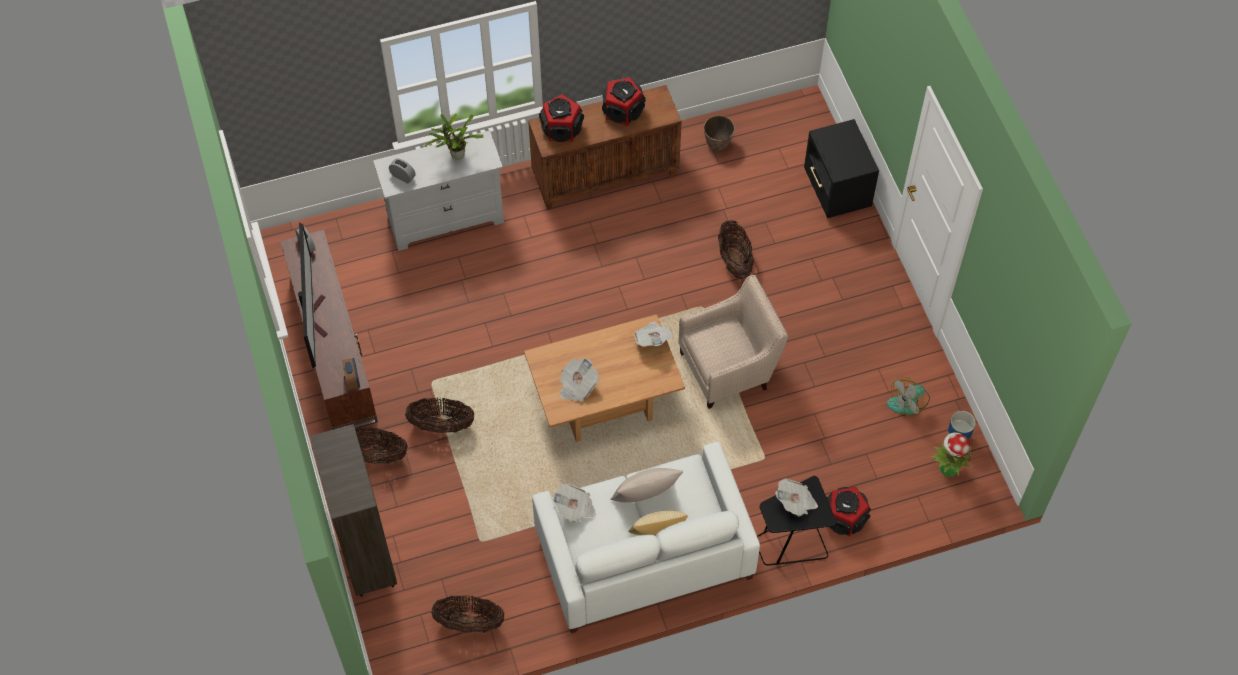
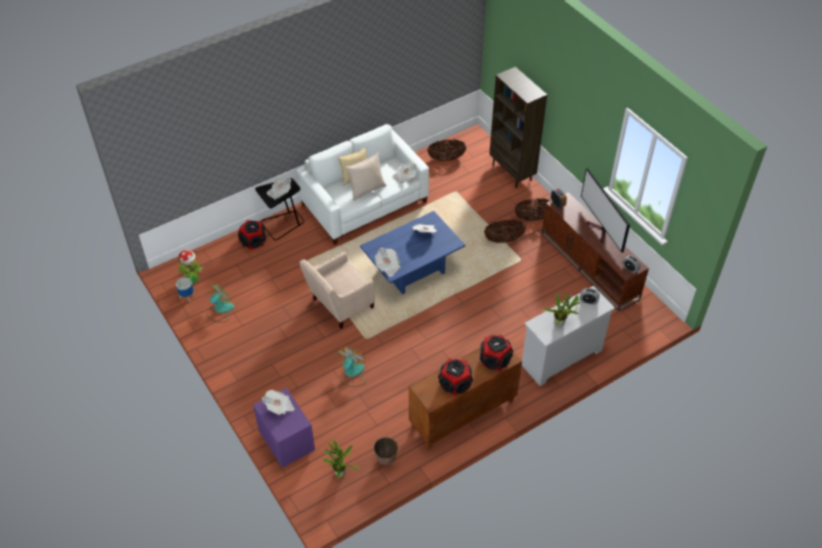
camera: 165 degrees right, 10 degrees down
brown coffee table [524,314,685,442] -> blue coffee table [360,211,466,294]
basket [718,220,754,279] -> fan [338,347,366,387]
black nightstand [804,119,879,218] -> purple nightstand [253,388,315,468]
none -> newspaper [262,390,294,415]
none -> potted plant [323,440,360,479]

